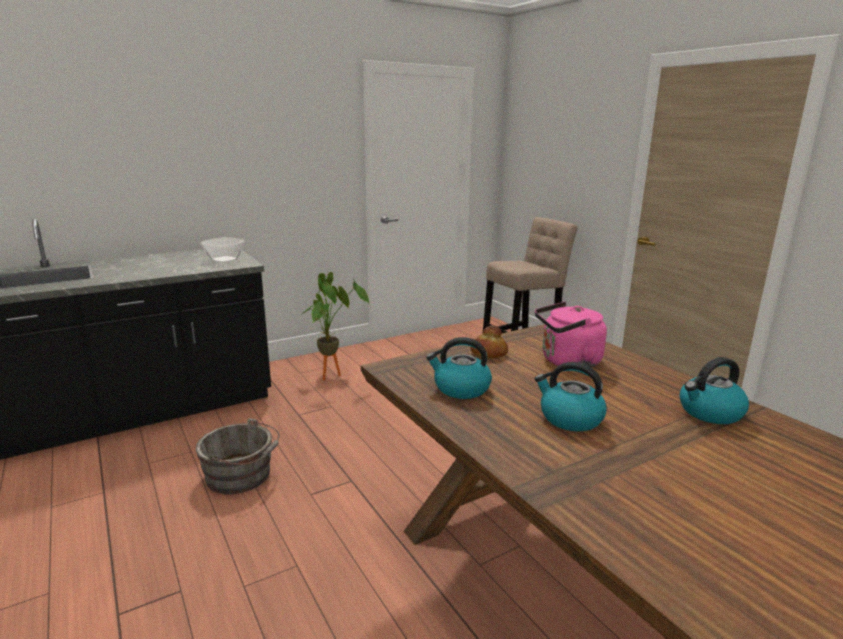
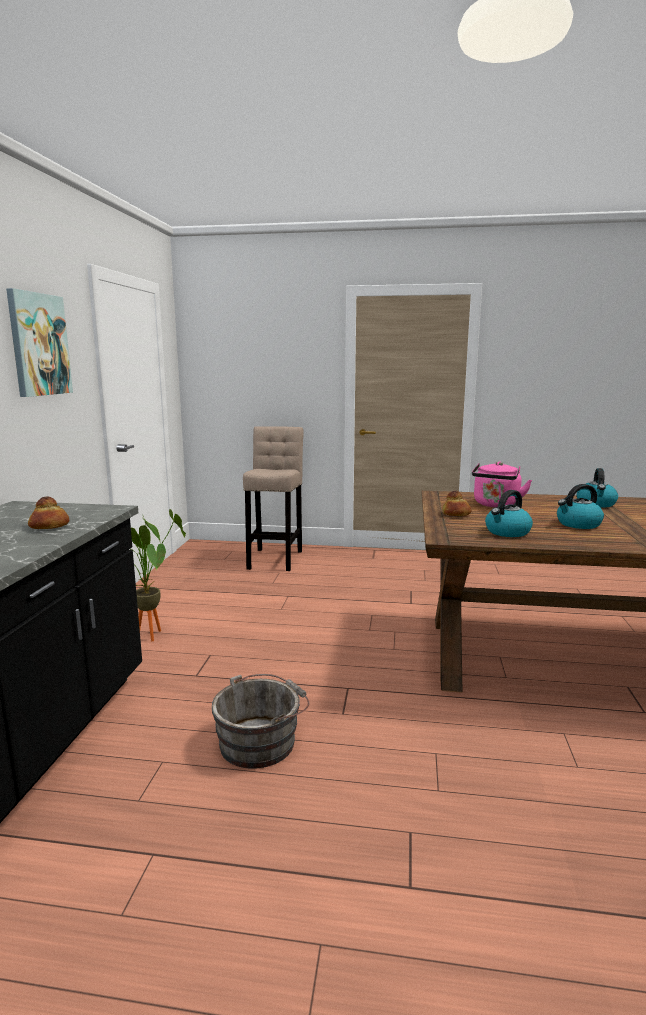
camera: 50 degrees left, 5 degrees down
bowl [200,237,245,263] -> none
none -> picture [6,288,73,397]
none -> bread [28,496,69,529]

